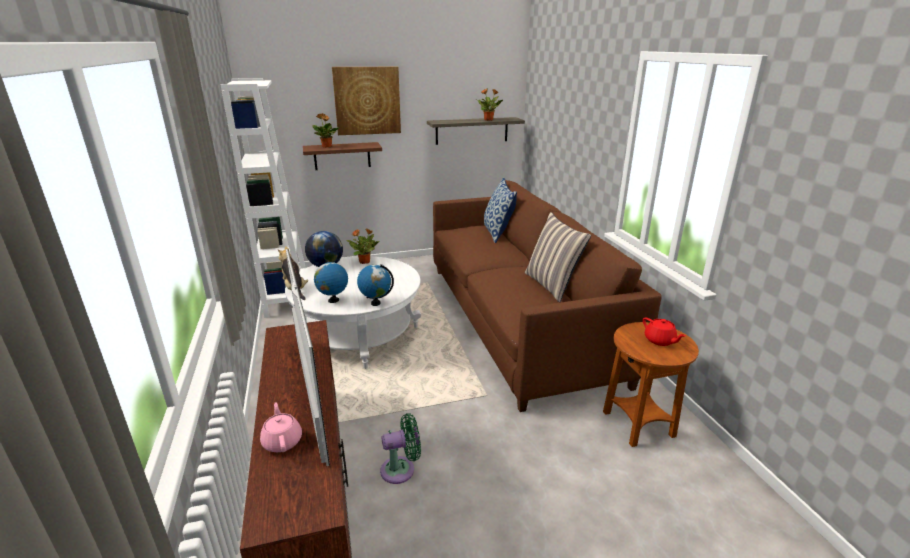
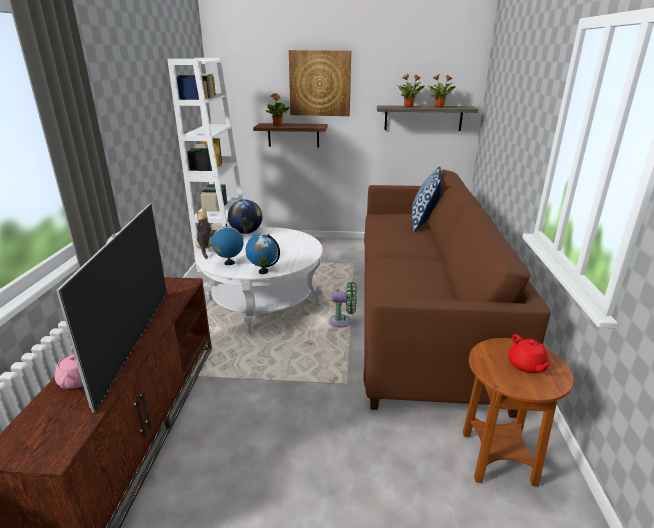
camera: 20 degrees right, 0 degrees up
potted plant [346,228,379,264] -> potted plant moved to [396,74,425,107]
green fan [380,413,421,484] -> green fan moved to [329,281,357,328]
pillow [525,212,591,303] -> none

